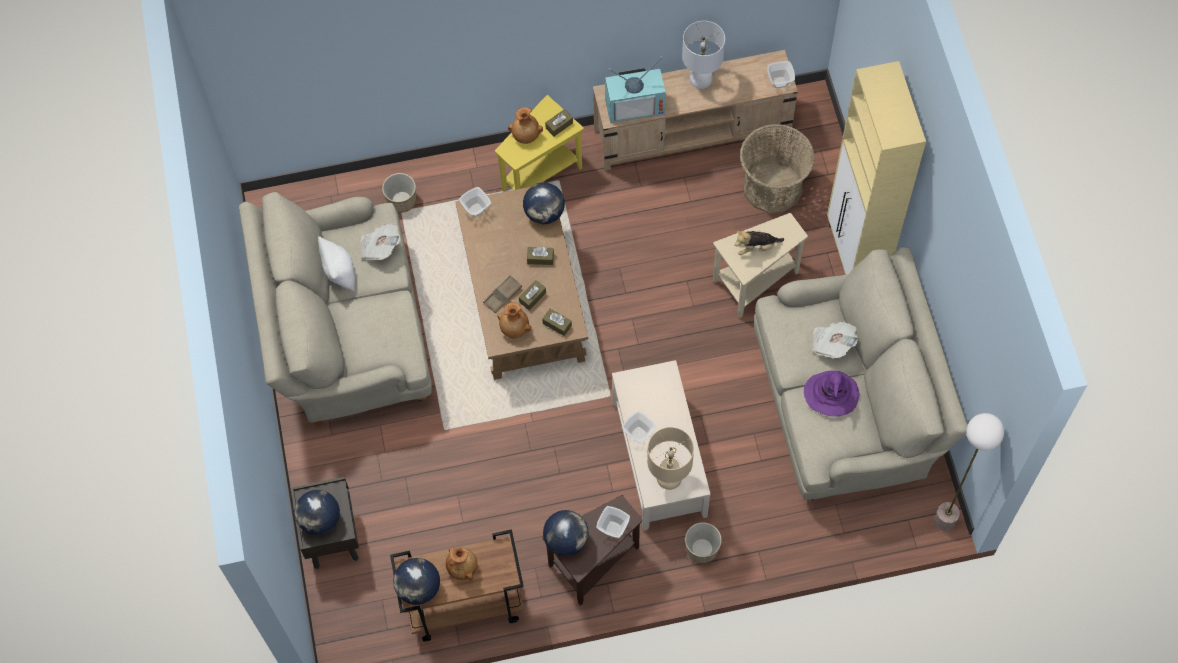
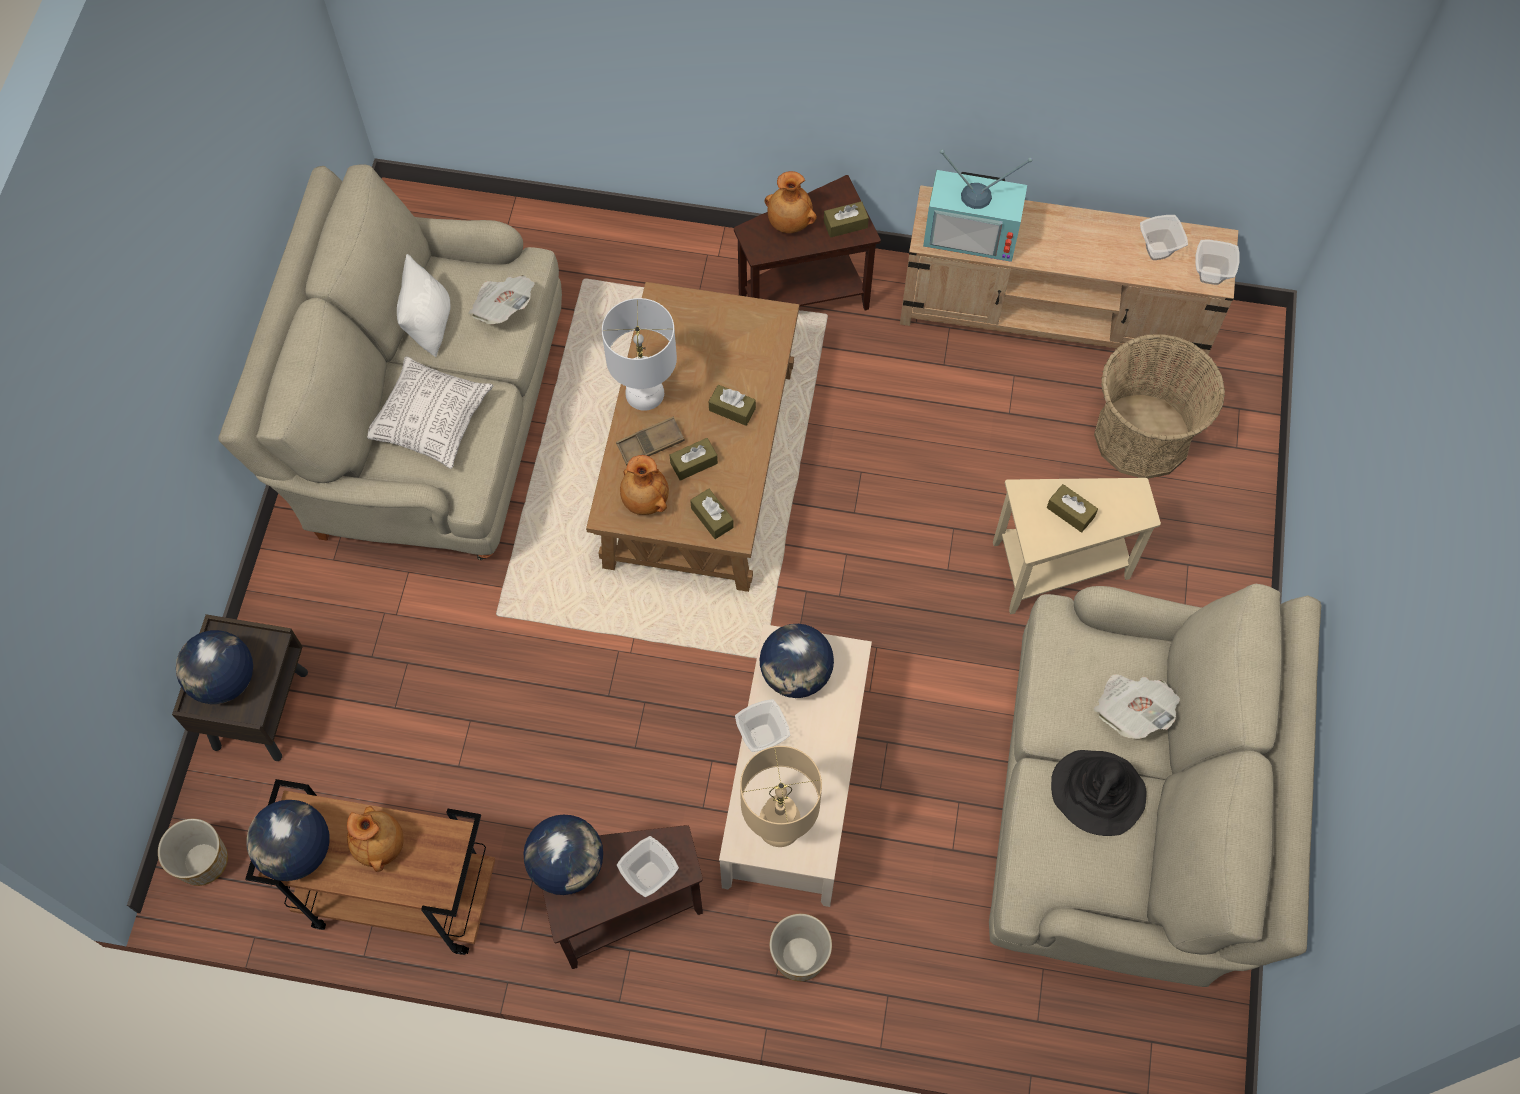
camera: 20 degrees right, 0 degrees up
planter [382,173,416,212] -> planter moved to [158,819,228,886]
bowl [459,187,491,217] -> bowl moved to [1140,215,1188,260]
yellow side table [495,95,584,192] -> brown side table [734,175,881,311]
globe [523,182,565,224] -> globe moved to [760,624,834,698]
white table lamp [682,21,725,89] -> white table lamp moved to [602,298,677,411]
plush toy [735,230,784,255] -> brown tissue box [1047,484,1098,533]
purple hat [804,371,859,417] -> black hat [1051,750,1147,836]
beige cabinet [827,61,926,274] -> none
floor lamp [934,413,1004,531] -> none
none -> pillow [367,356,493,469]

